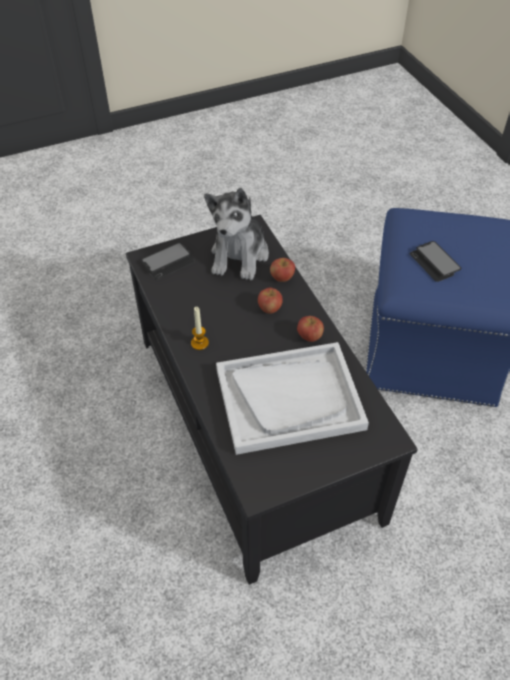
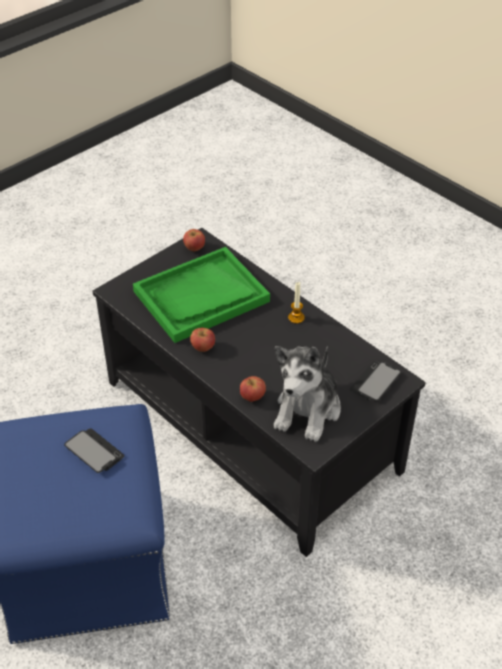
camera: 160 degrees right, 5 degrees down
plush toy [204,188,269,280] -> plush toy turned 150 degrees counterclockwise [274,346,341,442]
white tray [216,342,369,455] -> green tray [133,247,270,343]
apple [258,288,283,314] -> apple moved to [183,229,205,251]

